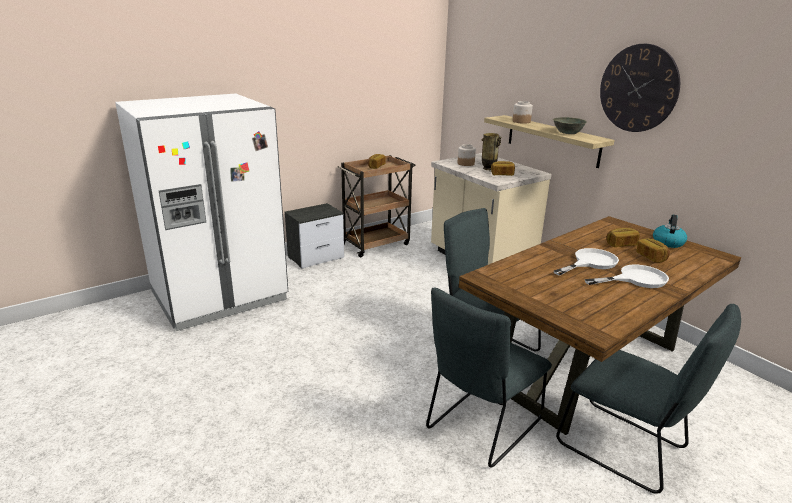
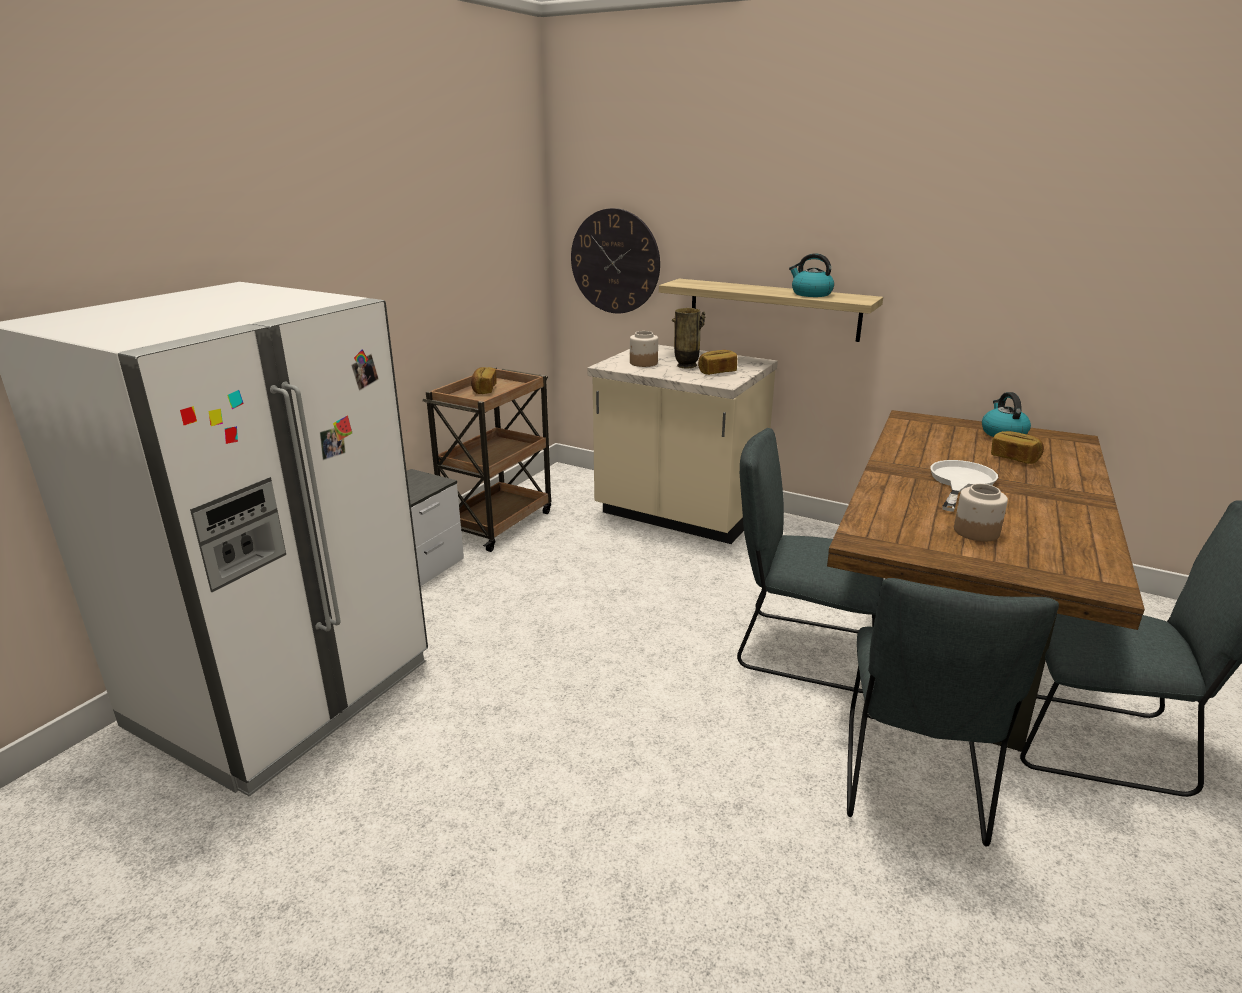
camera: 25 degrees left, 0 degrees up
jar [513,101,533,124] -> jar moved to [954,484,1008,542]
grey bowl [553,117,587,134] -> kettle [789,253,834,297]
white frying pan [584,265,669,288] -> none
wall clock [600,44,680,132] -> wall clock moved to [571,208,660,313]
bread [606,228,640,247] -> none

